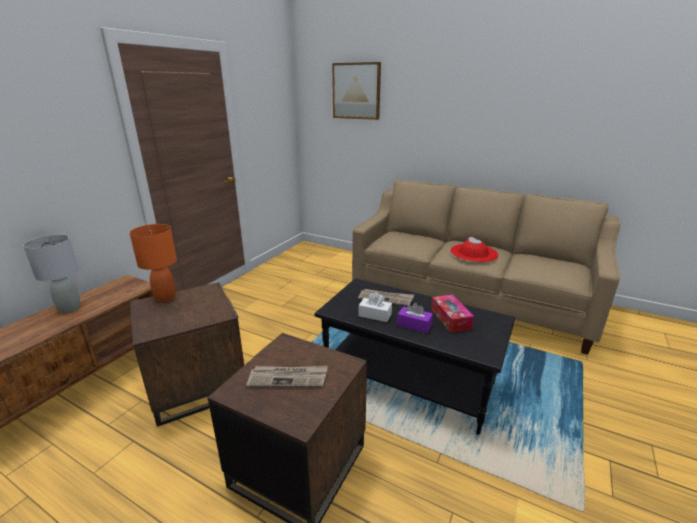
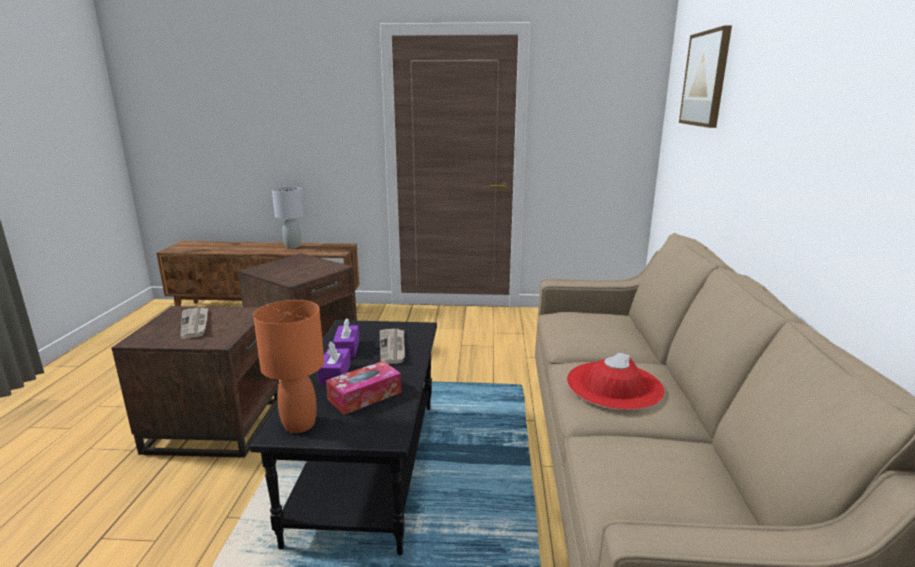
camera: 65 degrees right, 5 degrees down
orange table lamp [129,224,177,302] -> orange table lamp moved to [253,300,324,433]
white tissue box [359,292,392,322] -> purple tissue box [333,318,359,357]

